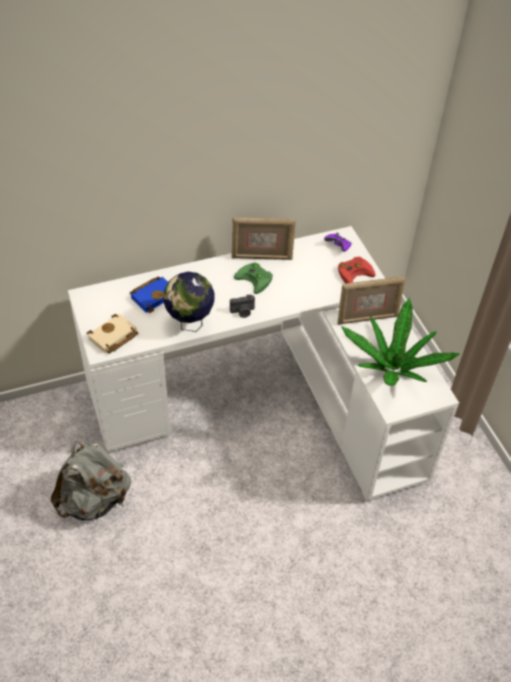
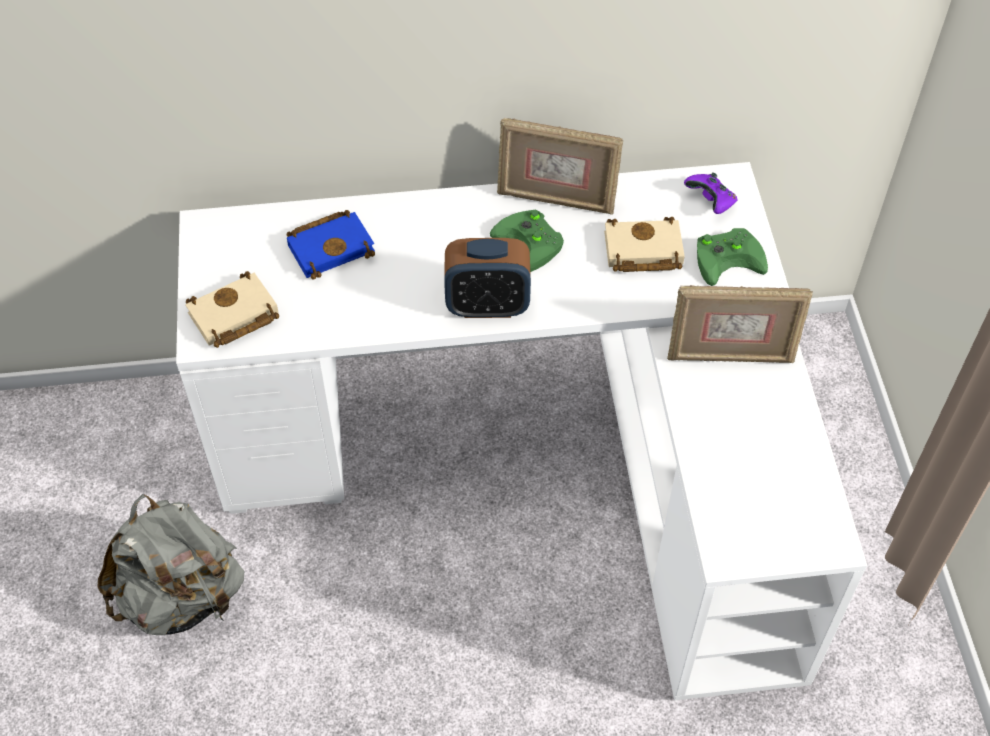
camera: 15 degrees right, 5 degrees up
globe [163,272,215,332] -> none
camera [230,295,255,318] -> alarm clock [444,238,531,318]
red game controller [338,257,375,283] -> green game controller [697,228,768,286]
potted plant [342,298,460,386] -> none
none -> beige book [604,217,685,272]

